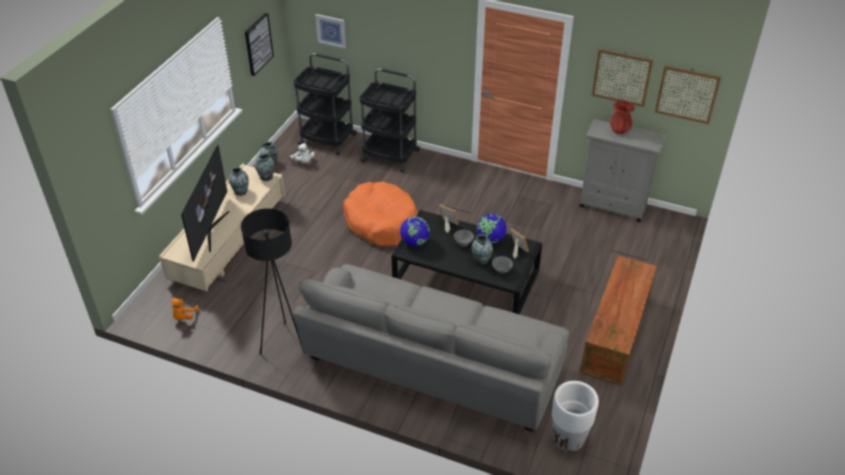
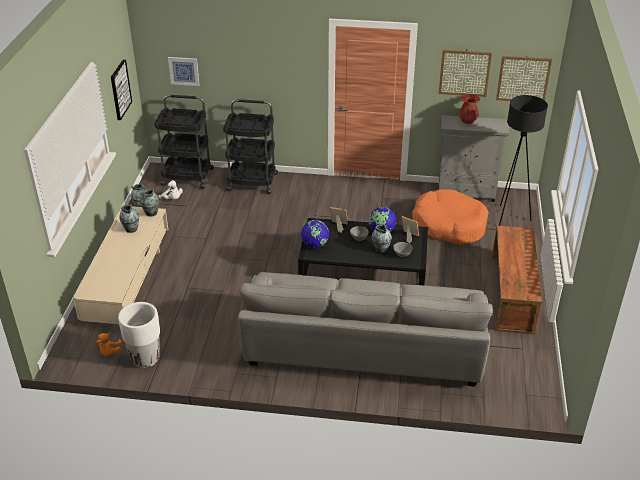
camera: 15 degrees left, 5 degrees down
television [181,145,230,262] -> none
black floor lamp [241,208,305,355] -> black floor lamp moved to [499,95,548,226]
orange dog bed [343,182,418,246] -> orange dog bed moved to [412,189,489,245]
white planter [552,381,599,452] -> white planter moved to [118,302,160,368]

